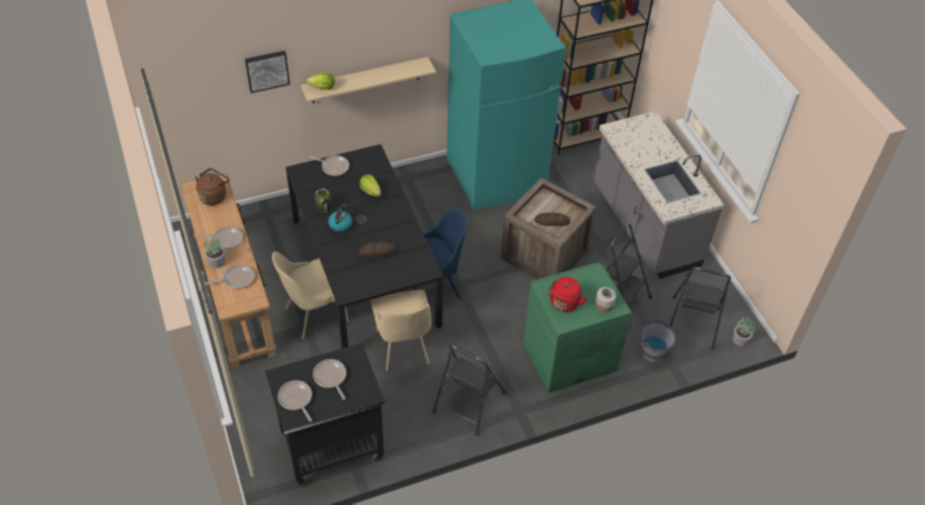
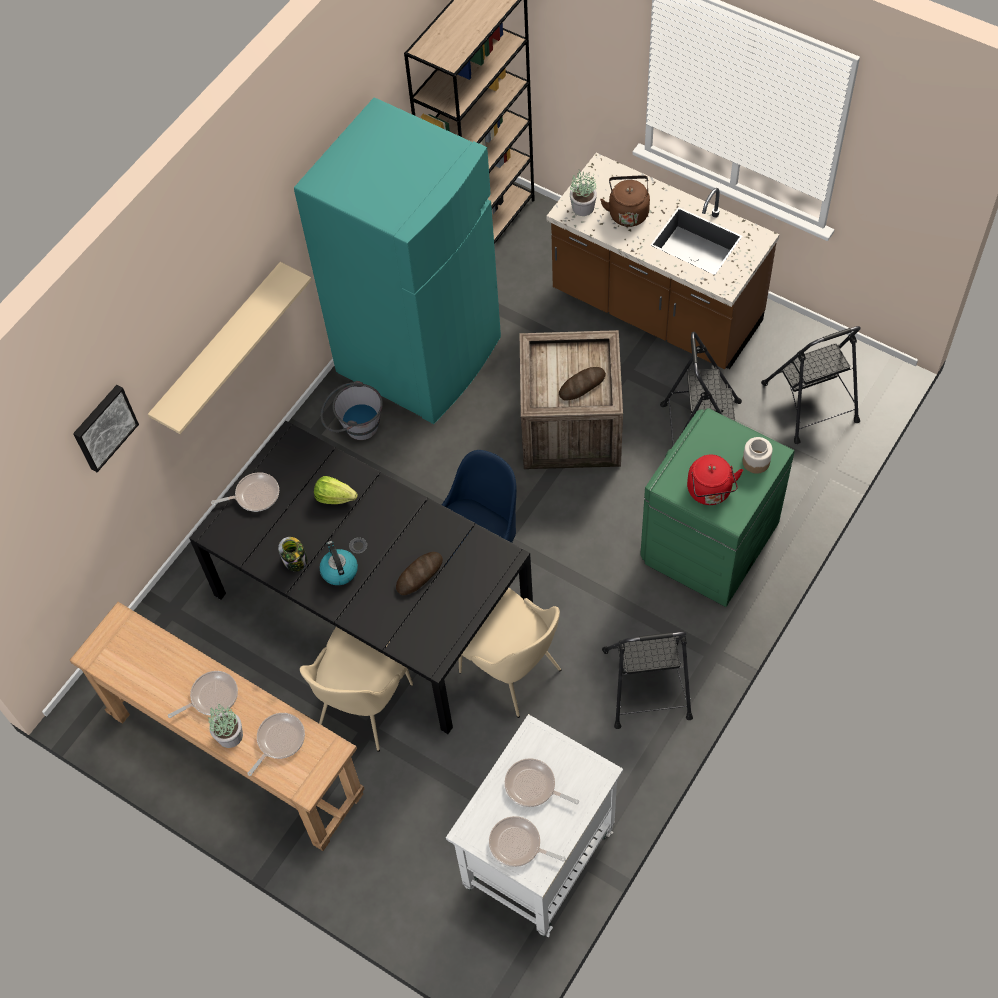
camera: 30 degrees left, 10 degrees up
brown kettle [195,168,230,205] -> brown kettle moved to [600,175,650,227]
black cart [265,343,385,487] -> white cart [446,714,623,937]
lettuce [307,73,335,90] -> none
grey counter [594,111,724,279] -> brown counter [546,153,779,369]
grey bucket [629,319,676,362] -> grey bucket moved to [320,381,383,440]
potted plant [733,317,756,347] -> potted plant moved to [570,169,597,216]

